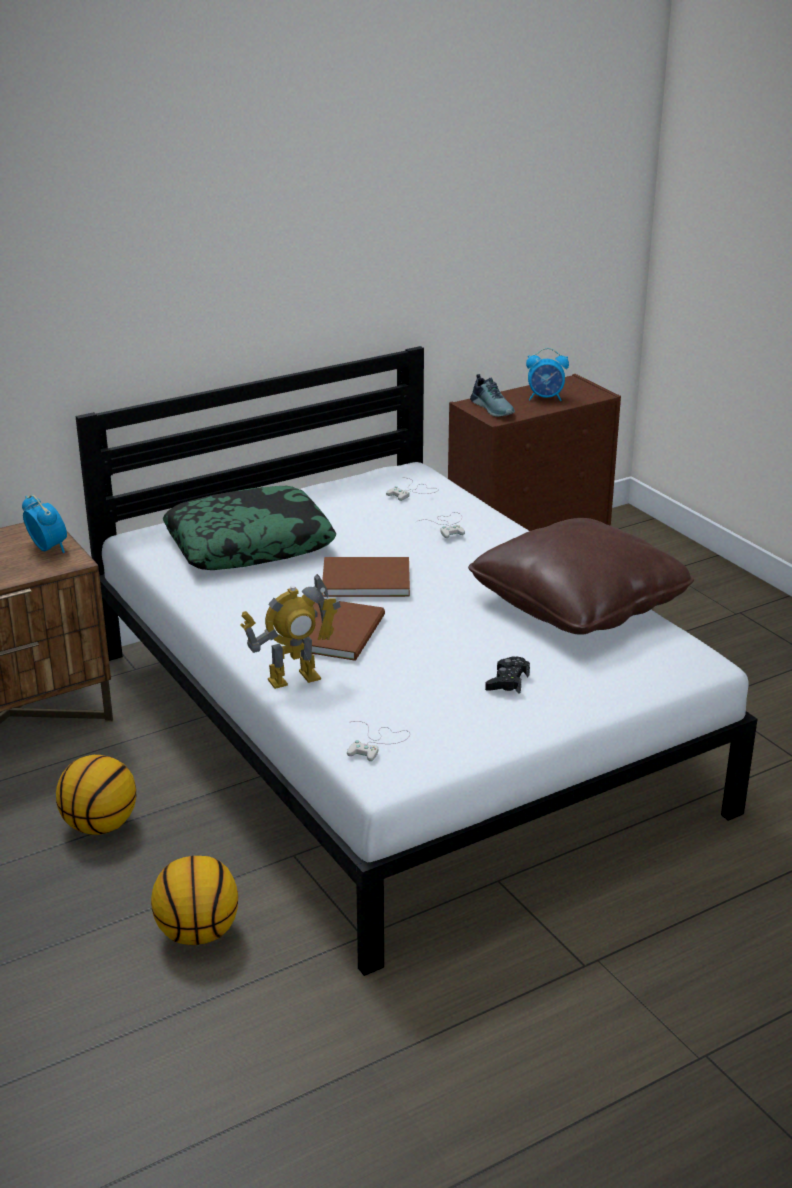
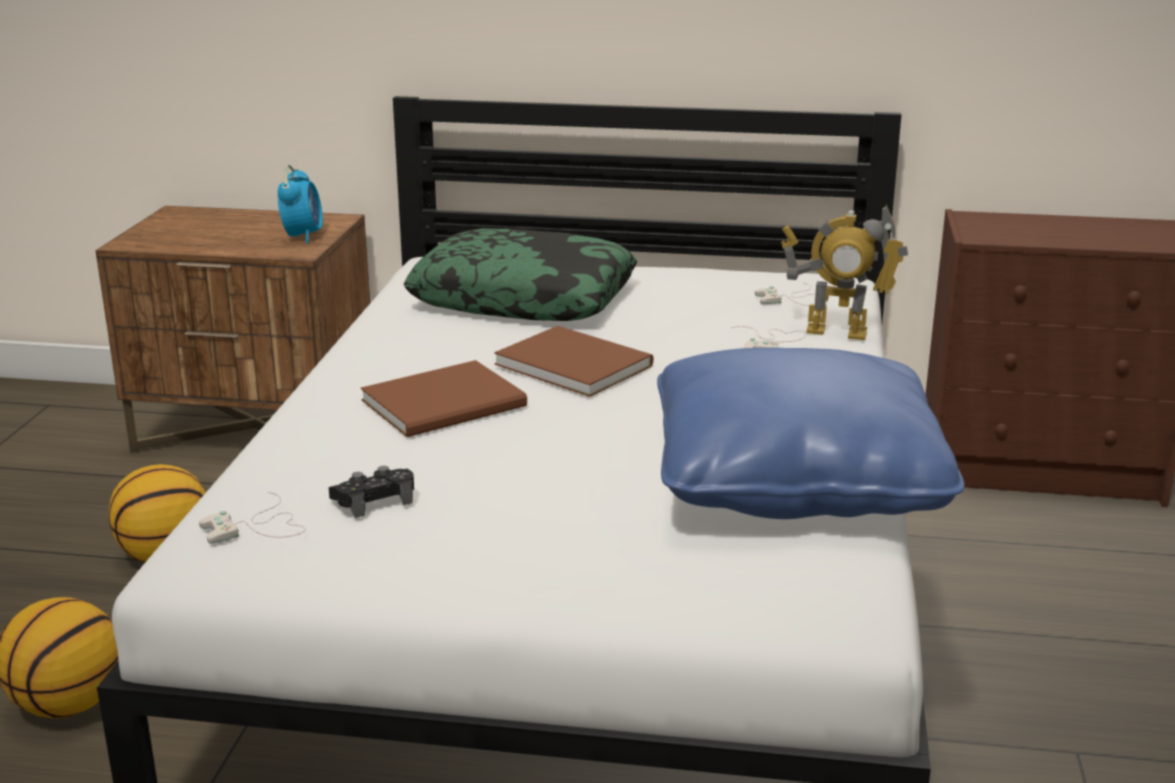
camera: 40 degrees right, 5 degrees down
toy robot [241,574,341,689] -> toy robot moved to [781,204,908,340]
brown pillow [468,518,694,635] -> blue pillow [657,347,965,519]
shoe [470,374,515,417] -> none
black game controller [485,656,530,694] -> black game controller moved to [329,466,414,518]
alarm clock [526,348,569,401] -> none

